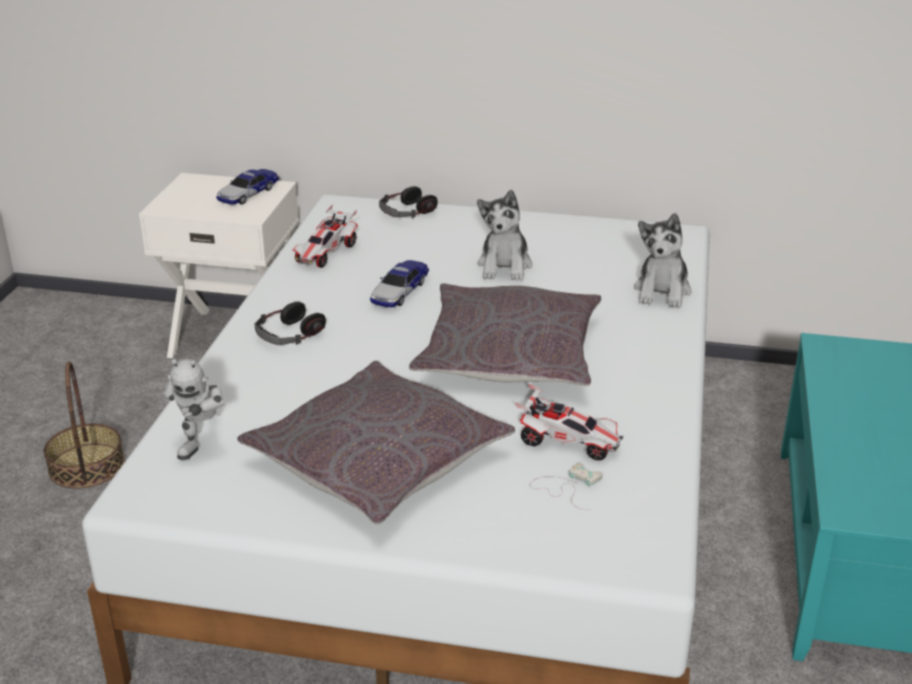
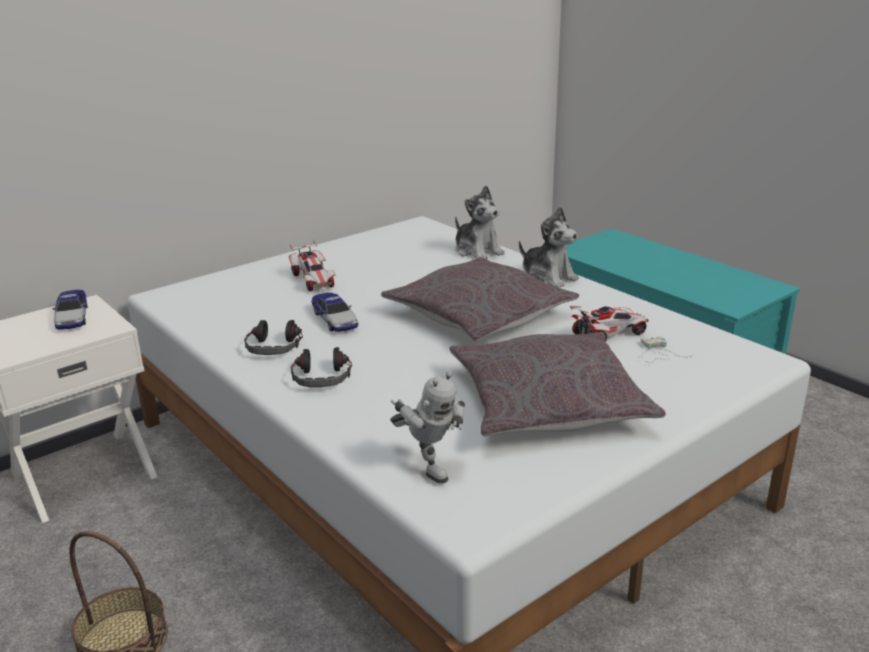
camera: 50 degrees left, 5 degrees down
toy car [293,204,358,268] -> toy car moved to [289,240,336,291]
headphones [379,186,438,218] -> headphones moved to [244,320,303,355]
plush toy [477,190,532,281] -> plush toy moved to [519,207,579,288]

